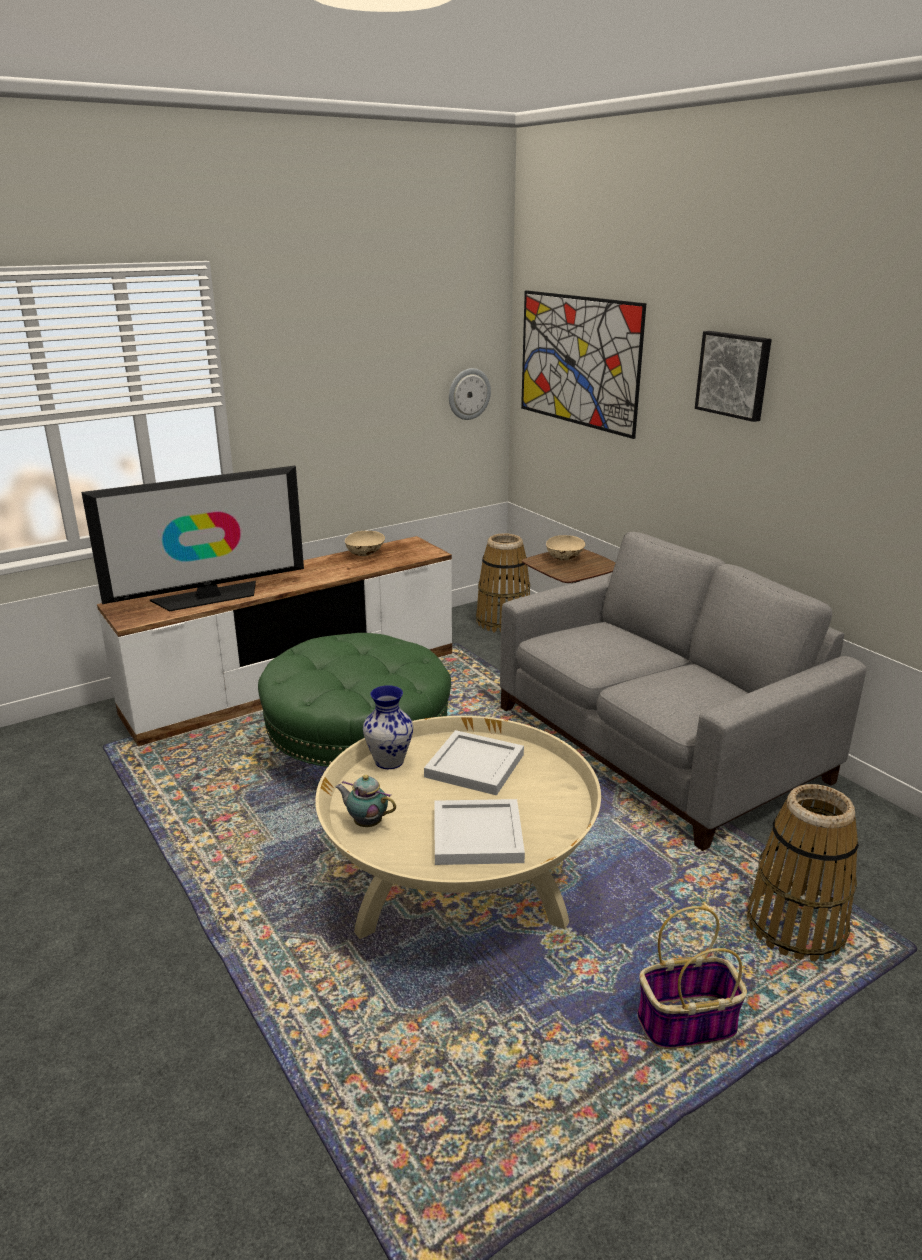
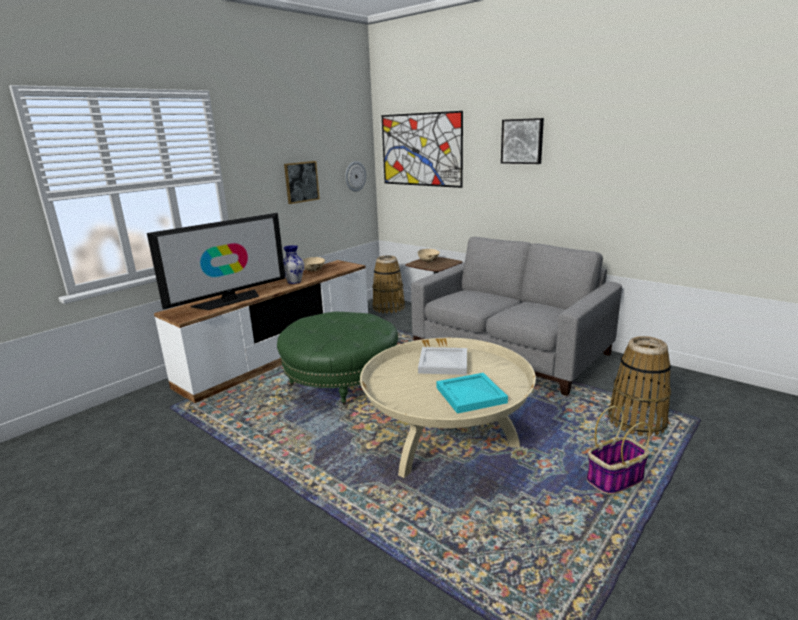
camera: 15 degrees left, 5 degrees down
teapot [335,775,396,827] -> none
vase [363,685,413,769] -> vase moved to [283,245,304,284]
white tray [434,799,525,865] -> turquoise tray [437,373,508,414]
none -> picture [284,161,320,204]

